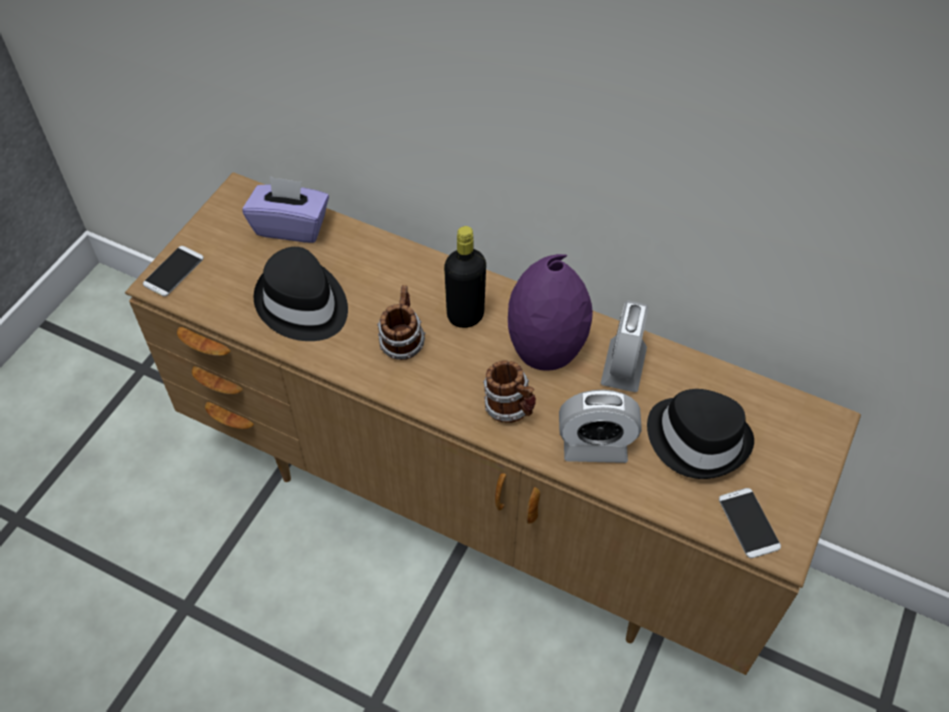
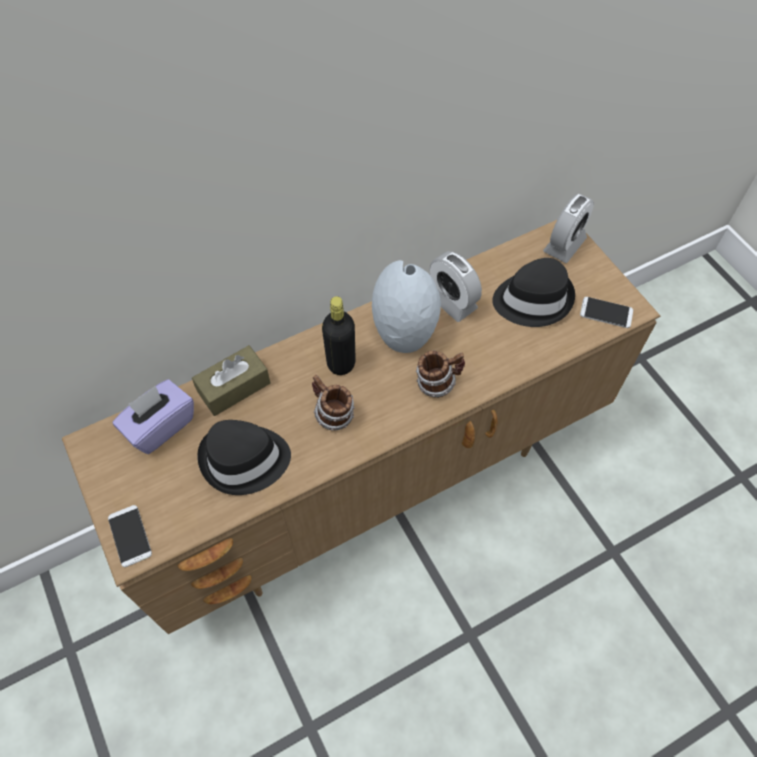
camera: 55 degrees left, 5 degrees up
purple vase [508,254,593,371] -> grey vase [372,260,441,353]
alarm clock [559,390,641,463] -> alarm clock moved to [543,194,594,263]
none -> brown tissue box [192,345,270,416]

